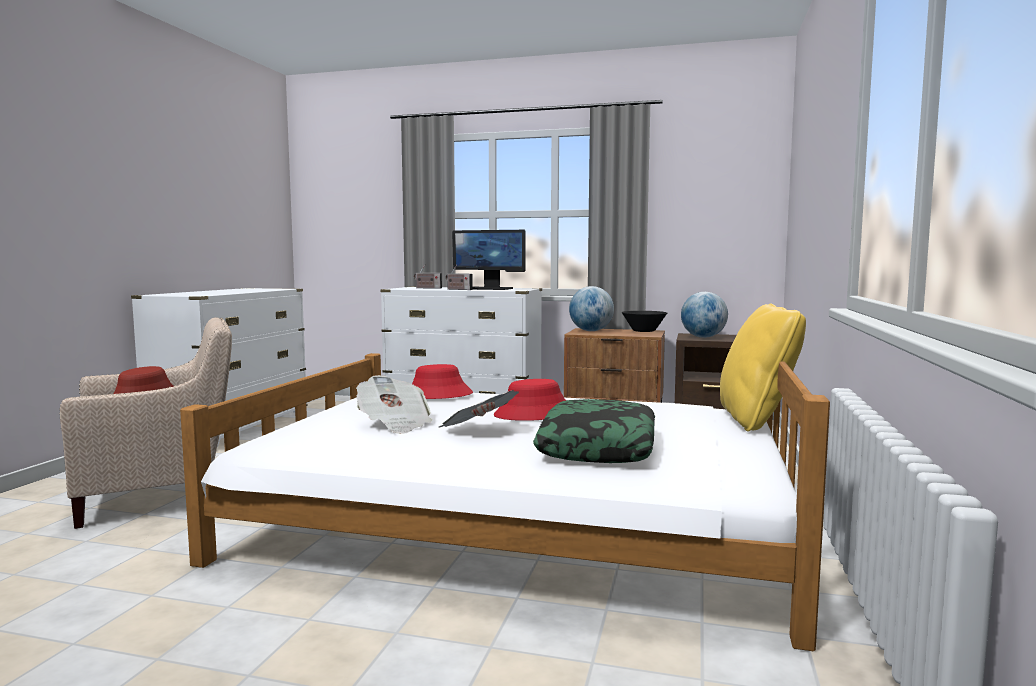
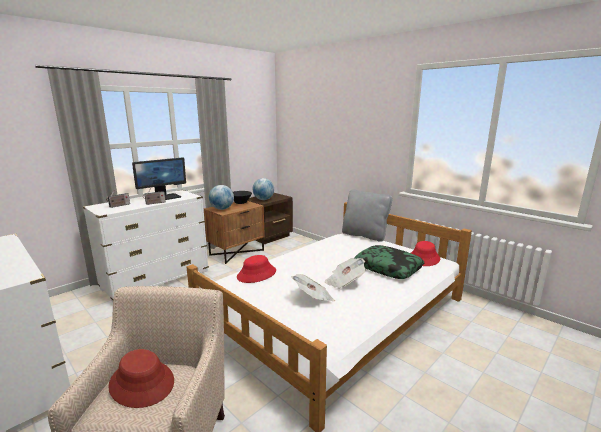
camera: 60 degrees left, 10 degrees up
red hat [494,379,566,421] -> red hat moved to [411,241,440,266]
yellow pillow [720,303,806,432] -> grey pillow [342,189,392,242]

